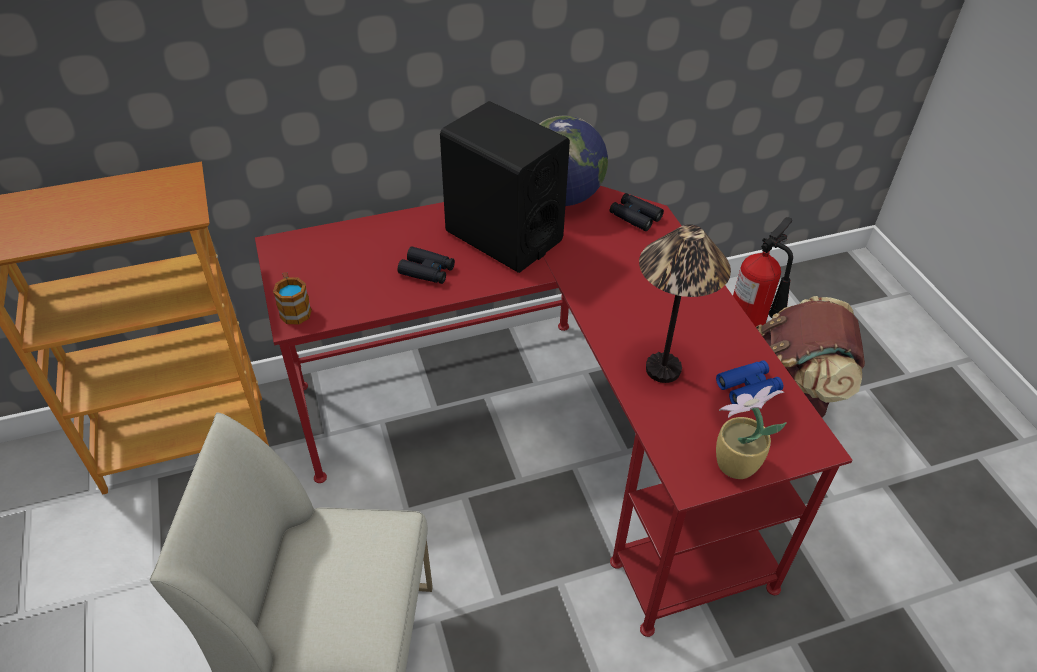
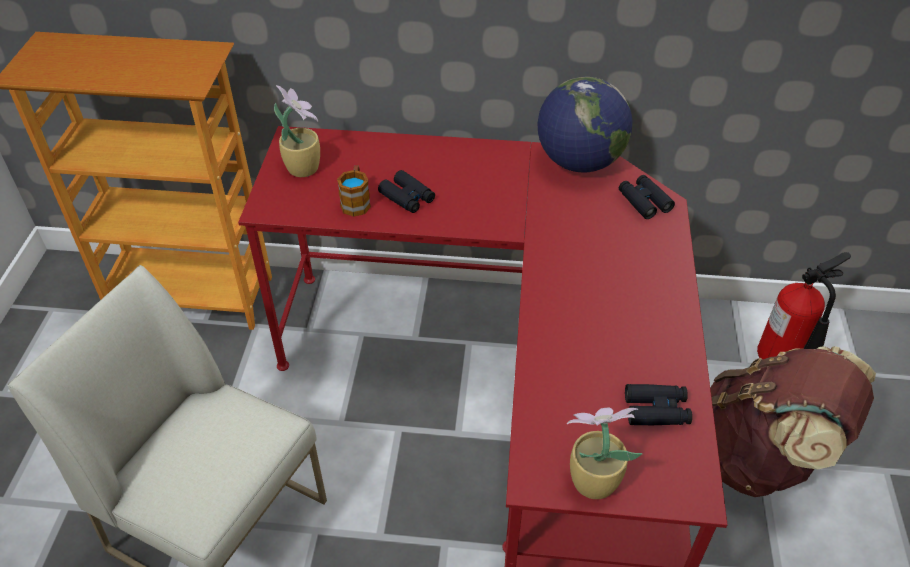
camera: 25 degrees right, 0 degrees up
mug [273,272,312,324] -> mug moved to [337,165,371,217]
black speaker [440,101,570,273] -> none
table lamp [639,224,731,383] -> none
blue binoculars [716,360,783,404] -> black binoculars [625,384,692,425]
none -> potted plant [274,85,320,177]

